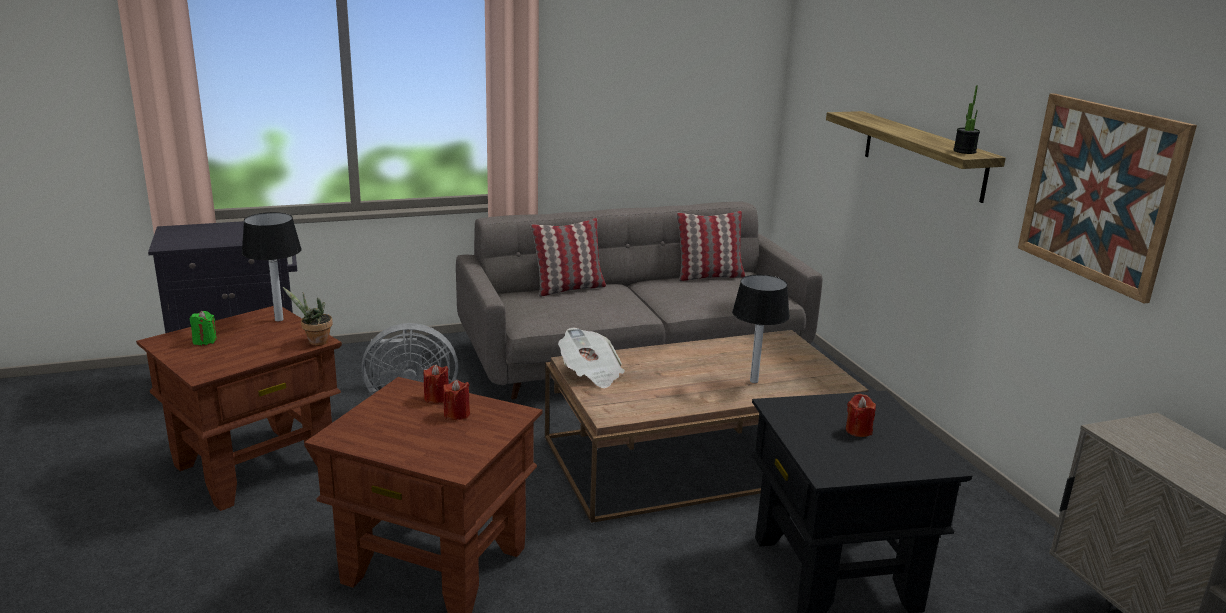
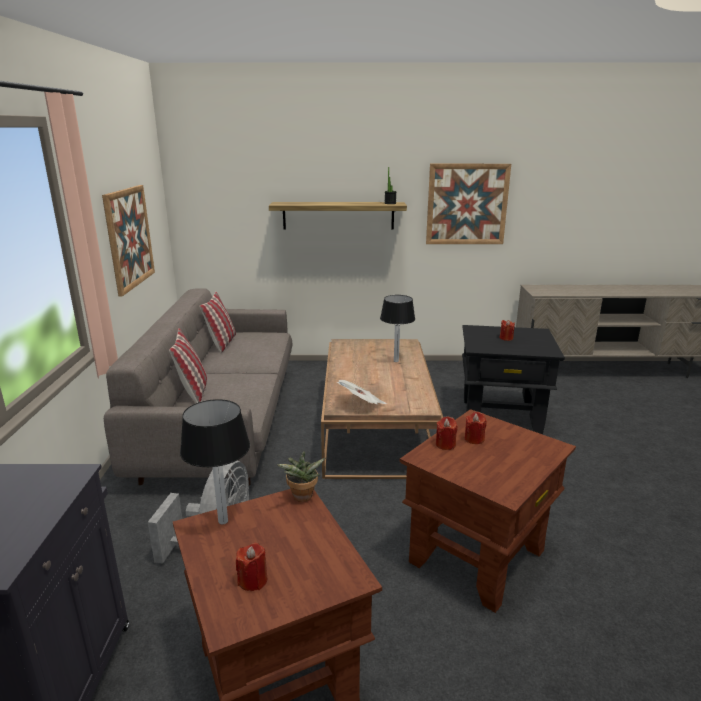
camera: 70 degrees left, 0 degrees up
green candle [190,311,217,345] -> red candle [236,543,267,591]
none -> picture [102,185,155,297]

